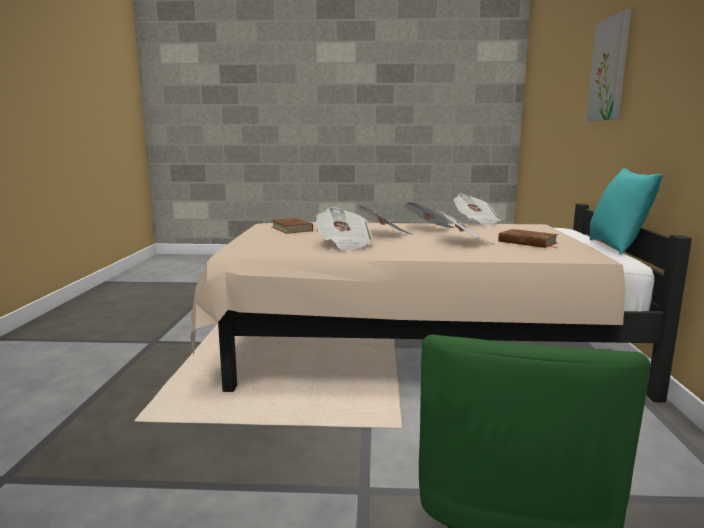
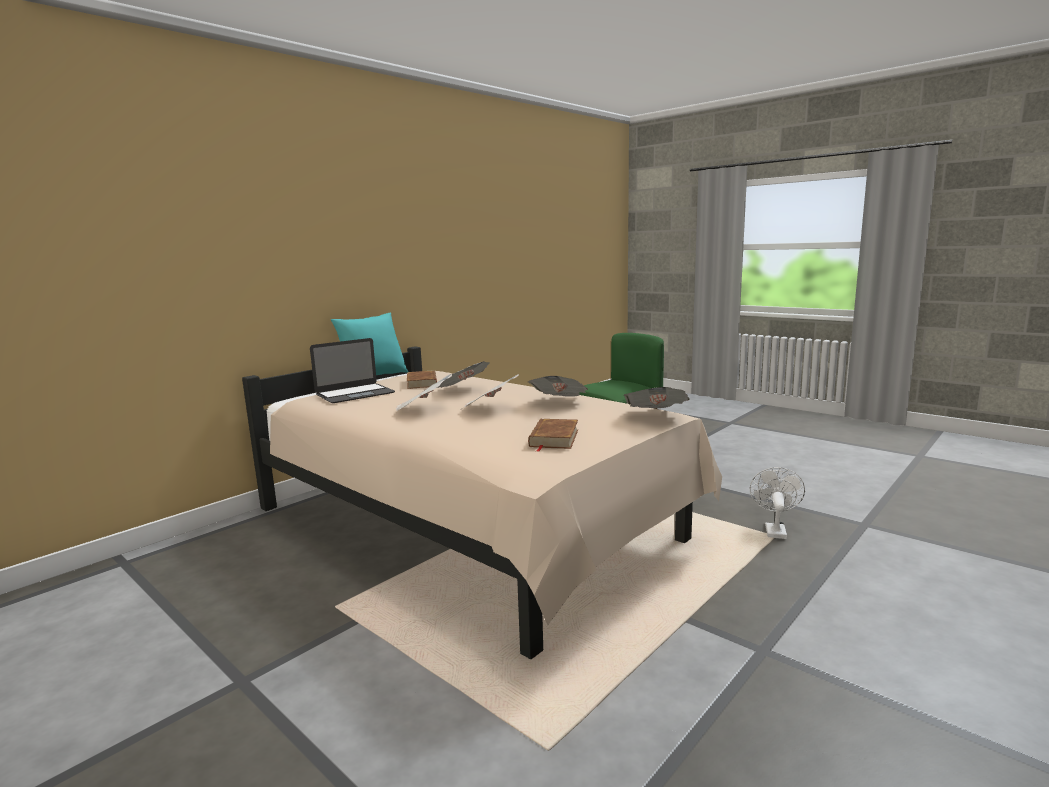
camera: 140 degrees left, 0 degrees up
newspaper [453,194,501,227] -> newspaper moved to [624,387,690,408]
picture [586,9,631,121] -> none
none -> laptop [310,338,395,403]
none -> white fan [750,467,805,539]

